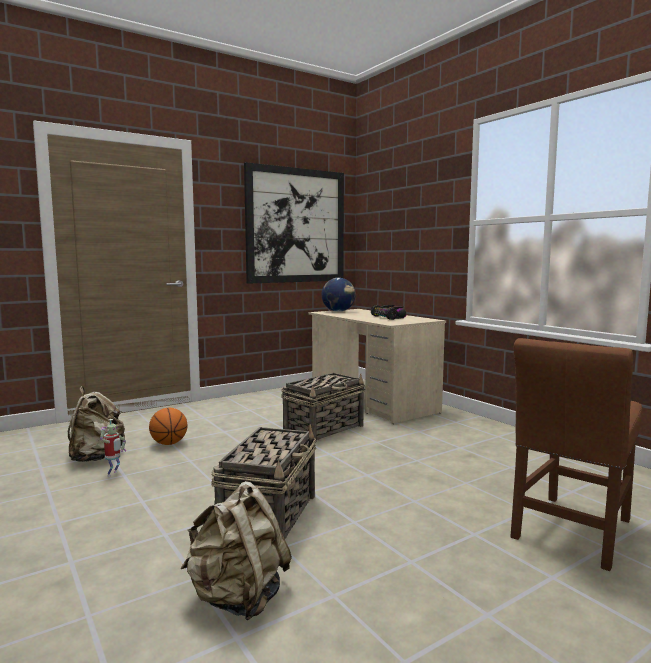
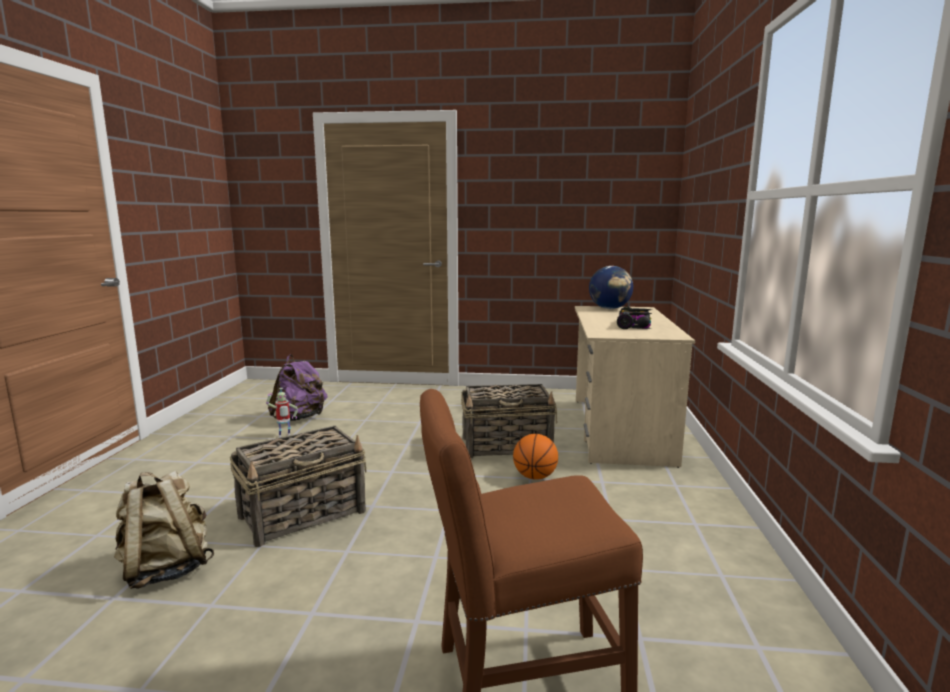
camera: 40 degrees right, 5 degrees up
beige backpack [68,386,126,462] -> purple backpack [268,354,328,421]
basketball [149,408,187,445] -> basketball moved to [513,434,558,480]
picture [244,162,344,284] -> none

